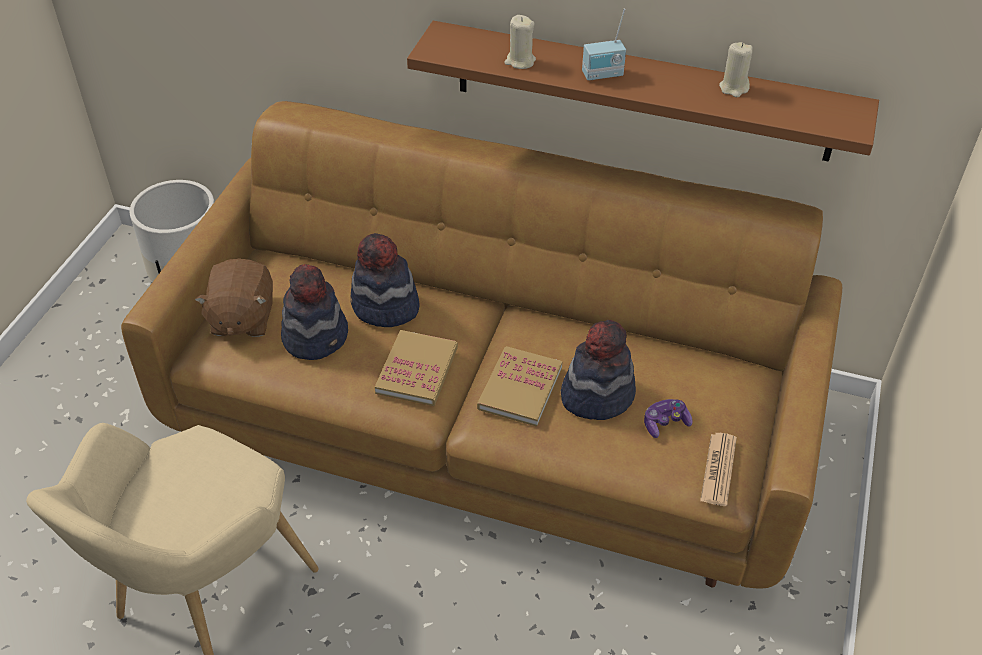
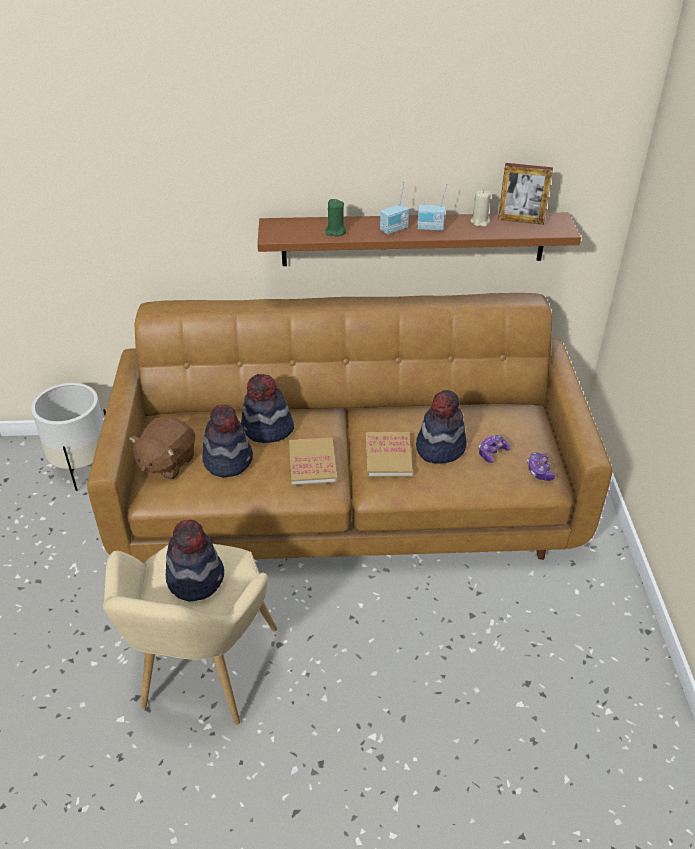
camera: 20 degrees left, 5 degrees down
brown plush toy [194,258,273,337] -> brown plush toy turned 45 degrees clockwise [129,417,195,479]
beige candle [505,15,536,69] -> green candle [325,199,346,236]
newspaper [700,433,737,506] -> game controller [527,452,555,481]
none -> hat [166,520,224,601]
none -> radio [417,183,447,231]
none -> picture frame [498,163,553,225]

